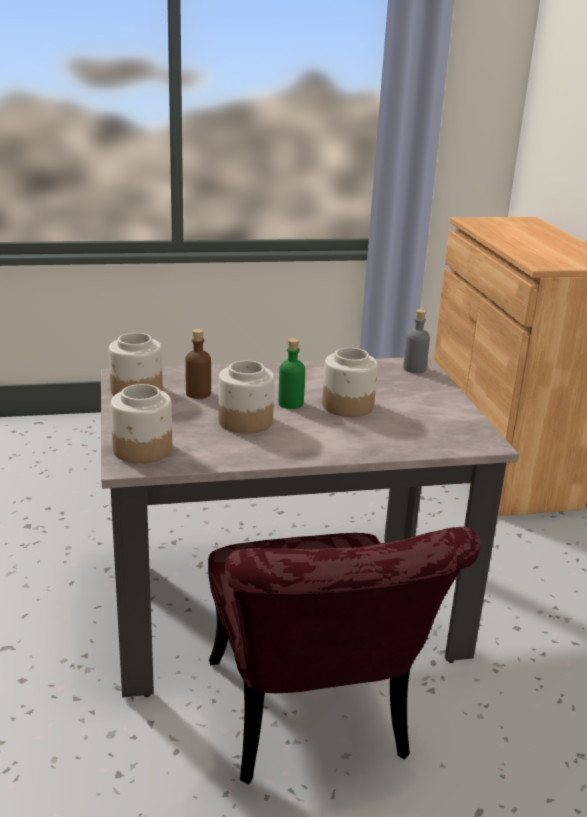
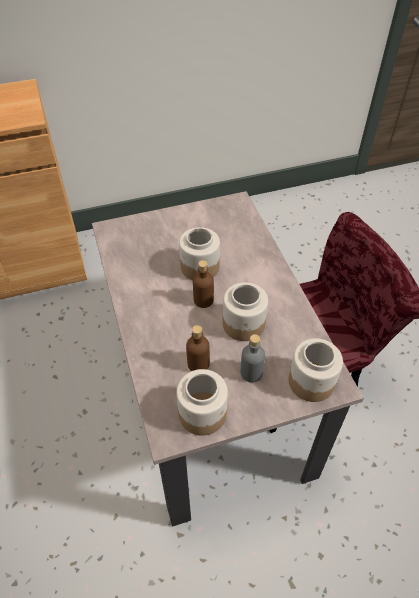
camera: 95 degrees left, 25 degrees up
green bottle [278,338,305,409] -> brown bottle [193,260,214,308]
grey bottle [403,309,430,373] -> grey bottle moved to [241,334,265,383]

